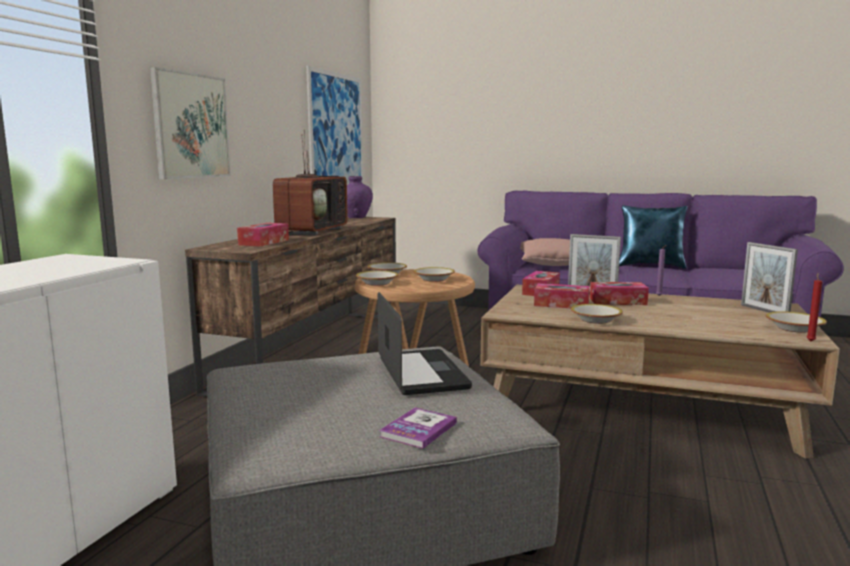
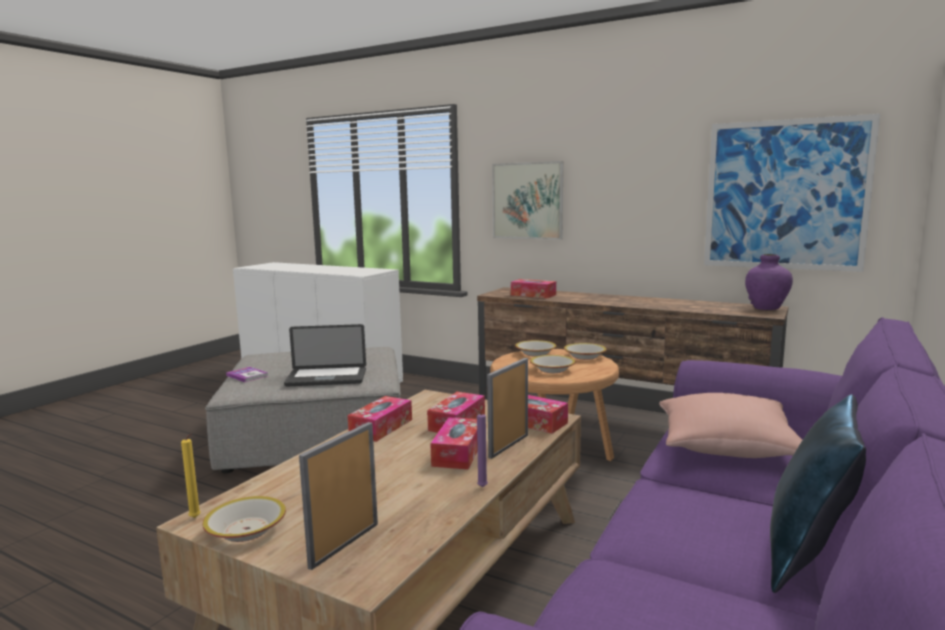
camera: 100 degrees right, 0 degrees up
television [273,129,348,236] -> none
bowl [571,304,623,324] -> tissue box [347,396,412,442]
picture frame [741,242,798,313] -> picture frame turned 45 degrees counterclockwise [299,422,378,570]
red candle [806,273,823,341] -> yellow candle [181,434,201,518]

